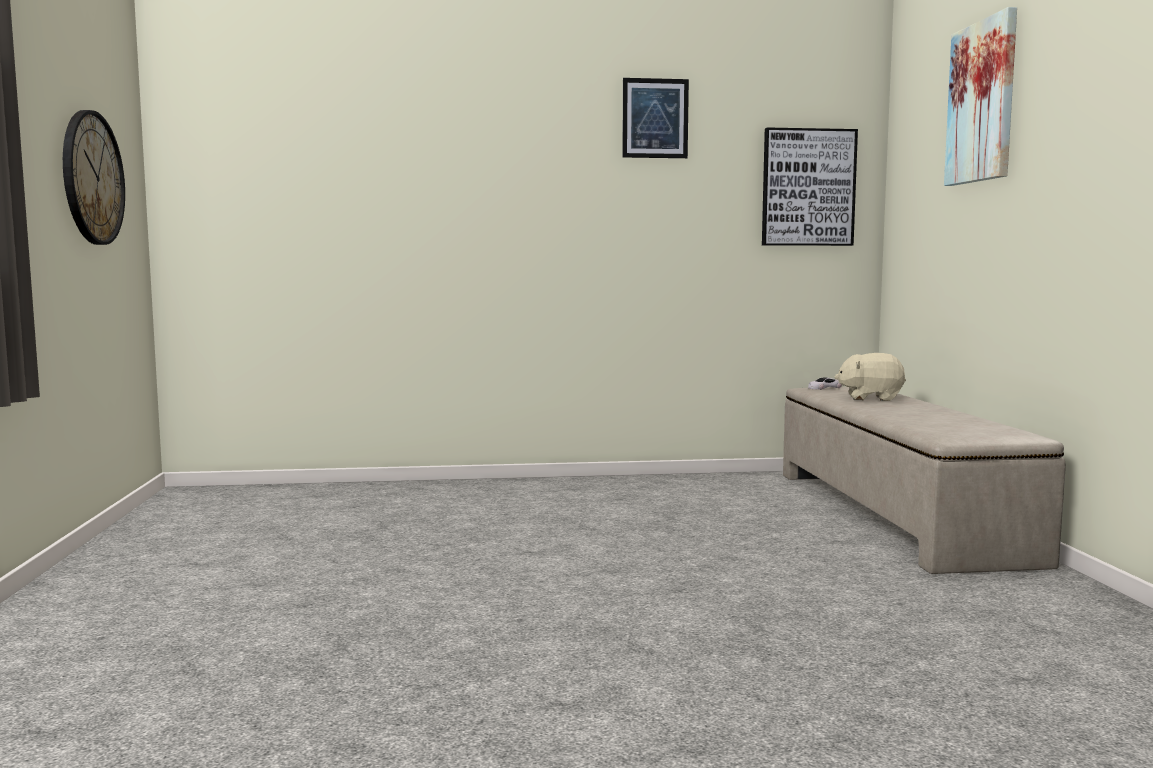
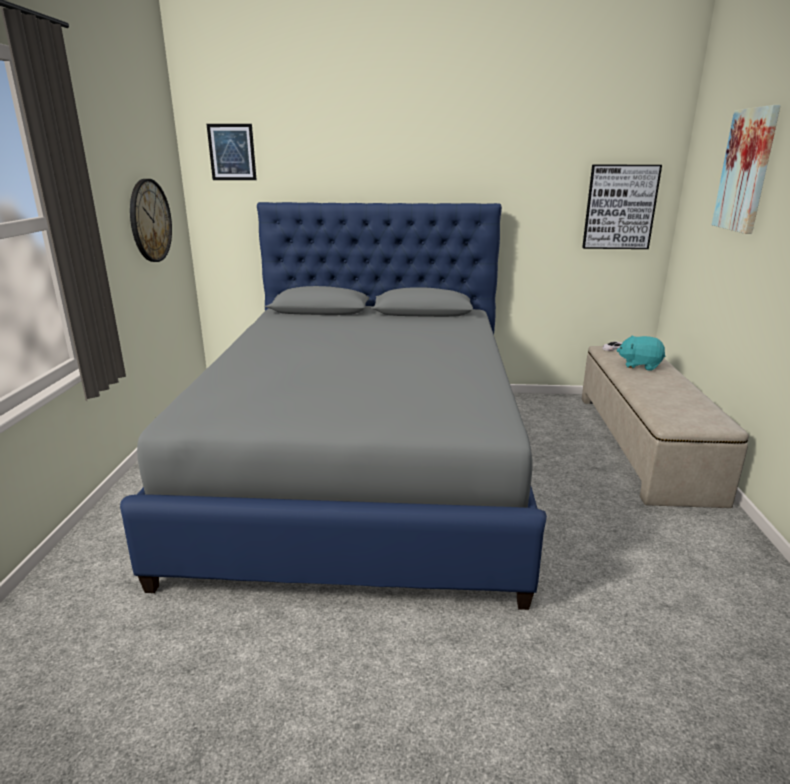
camera: 10 degrees right, 15 degrees up
picture [622,78,689,158] -> picture moved to [207,124,256,180]
beige plush toy [835,353,906,401] -> turquoise plush toy [617,336,665,371]
none -> grey bed [120,202,547,610]

